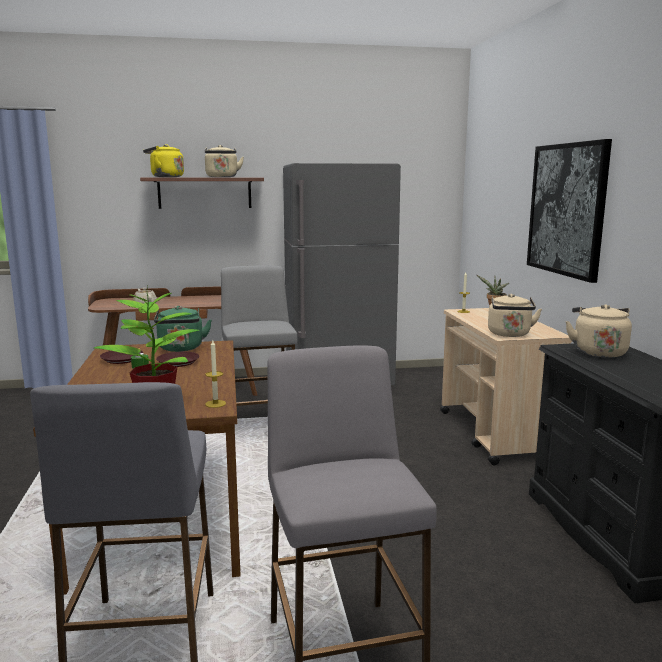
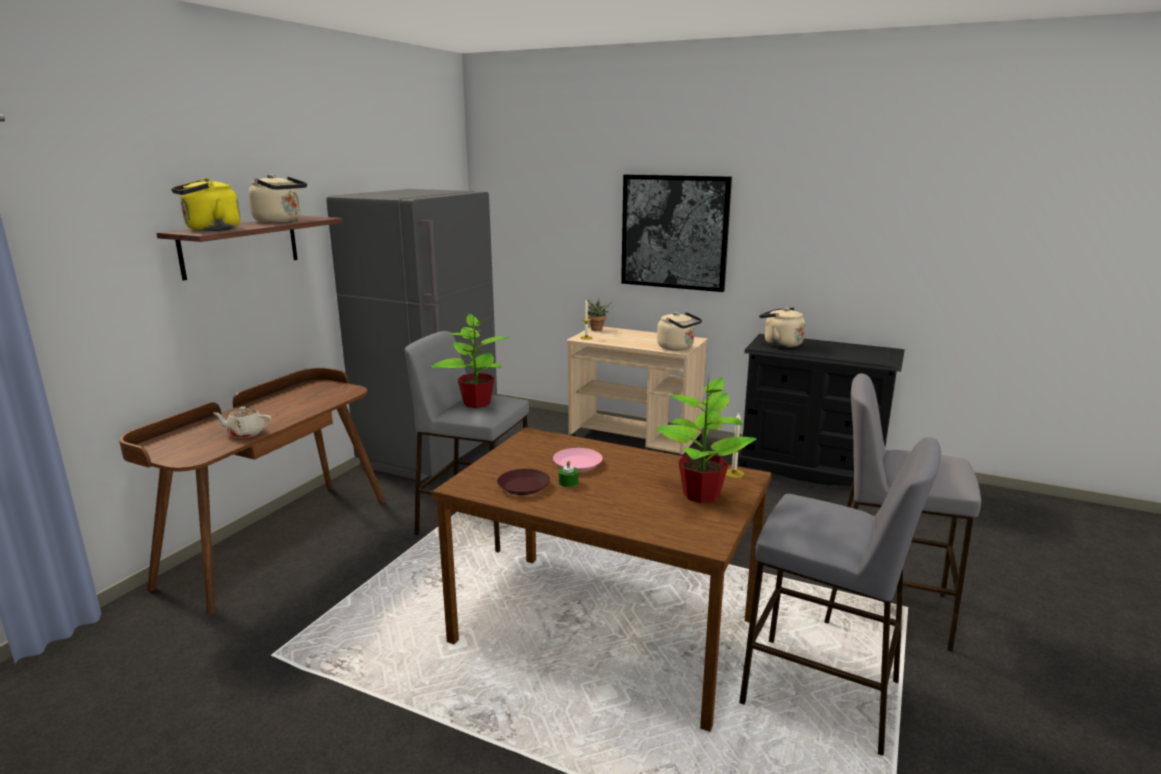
camera: 55 degrees left, 5 degrees up
green kettle [154,306,212,352] -> none
brown plate [156,352,199,367] -> pink plate [553,448,603,471]
none -> potted plant [430,312,509,408]

